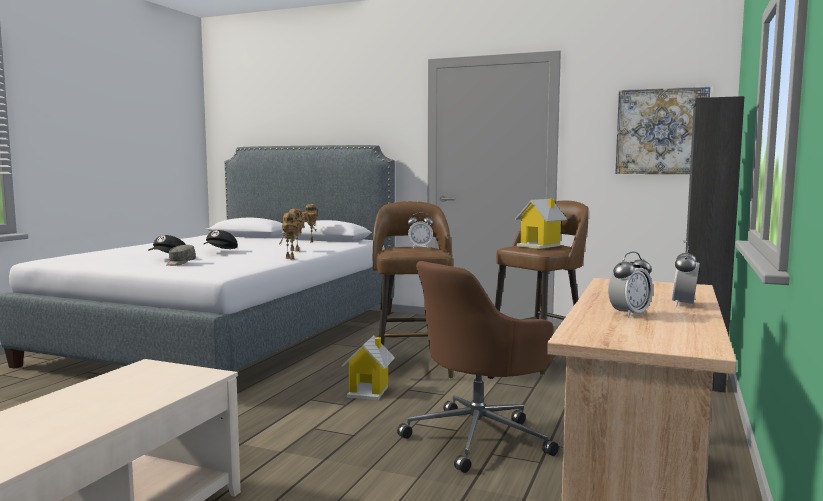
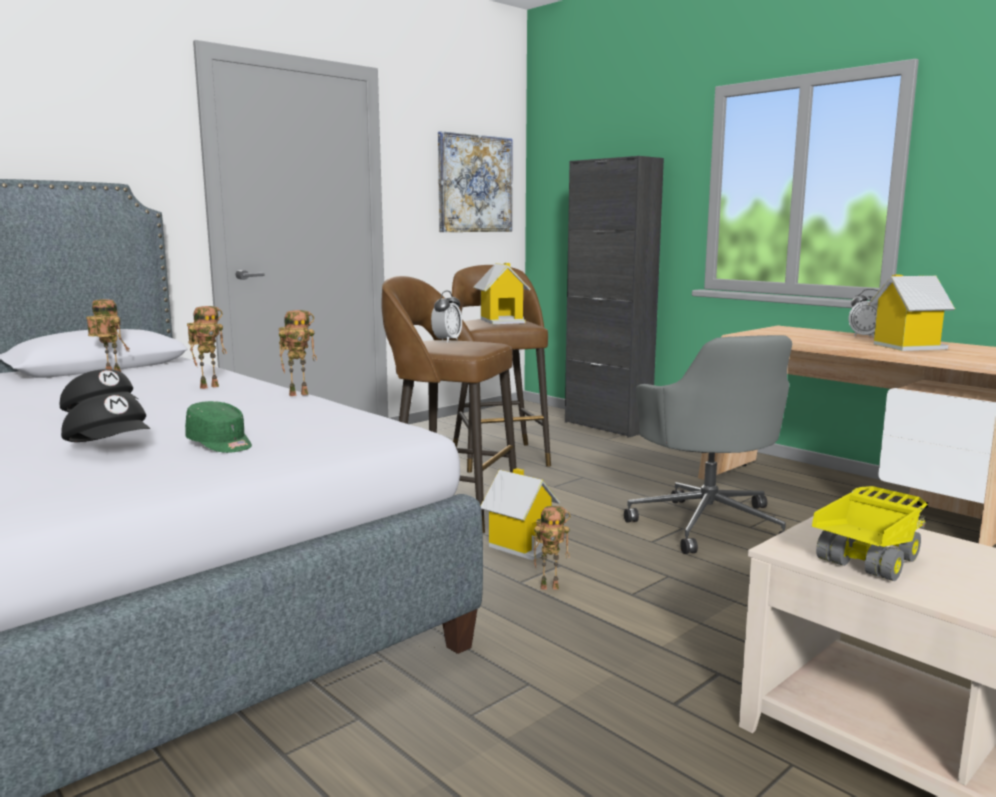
camera: 65 degrees left, 5 degrees up
grey cap [166,245,196,266] -> green cap [185,401,252,453]
brown office chair [397,261,559,473] -> grey office chair [624,335,792,554]
alarm clock [608,252,653,318] -> toy house [869,275,955,351]
none -> toy robot [534,506,570,590]
none -> toy truck [812,486,928,581]

